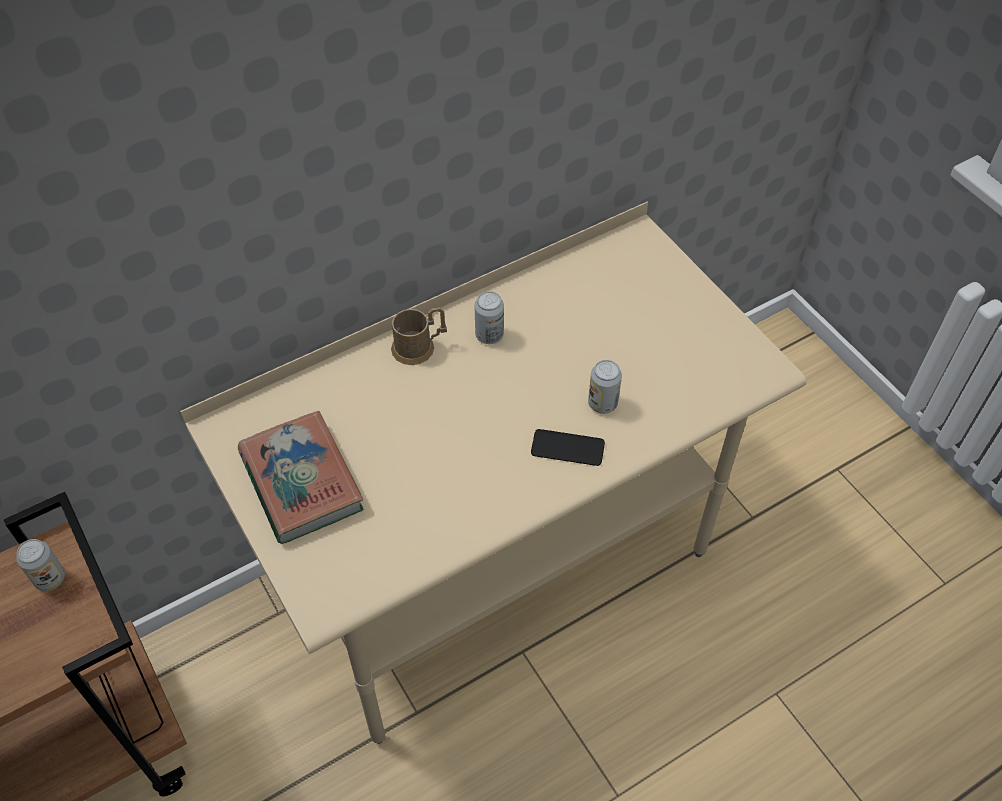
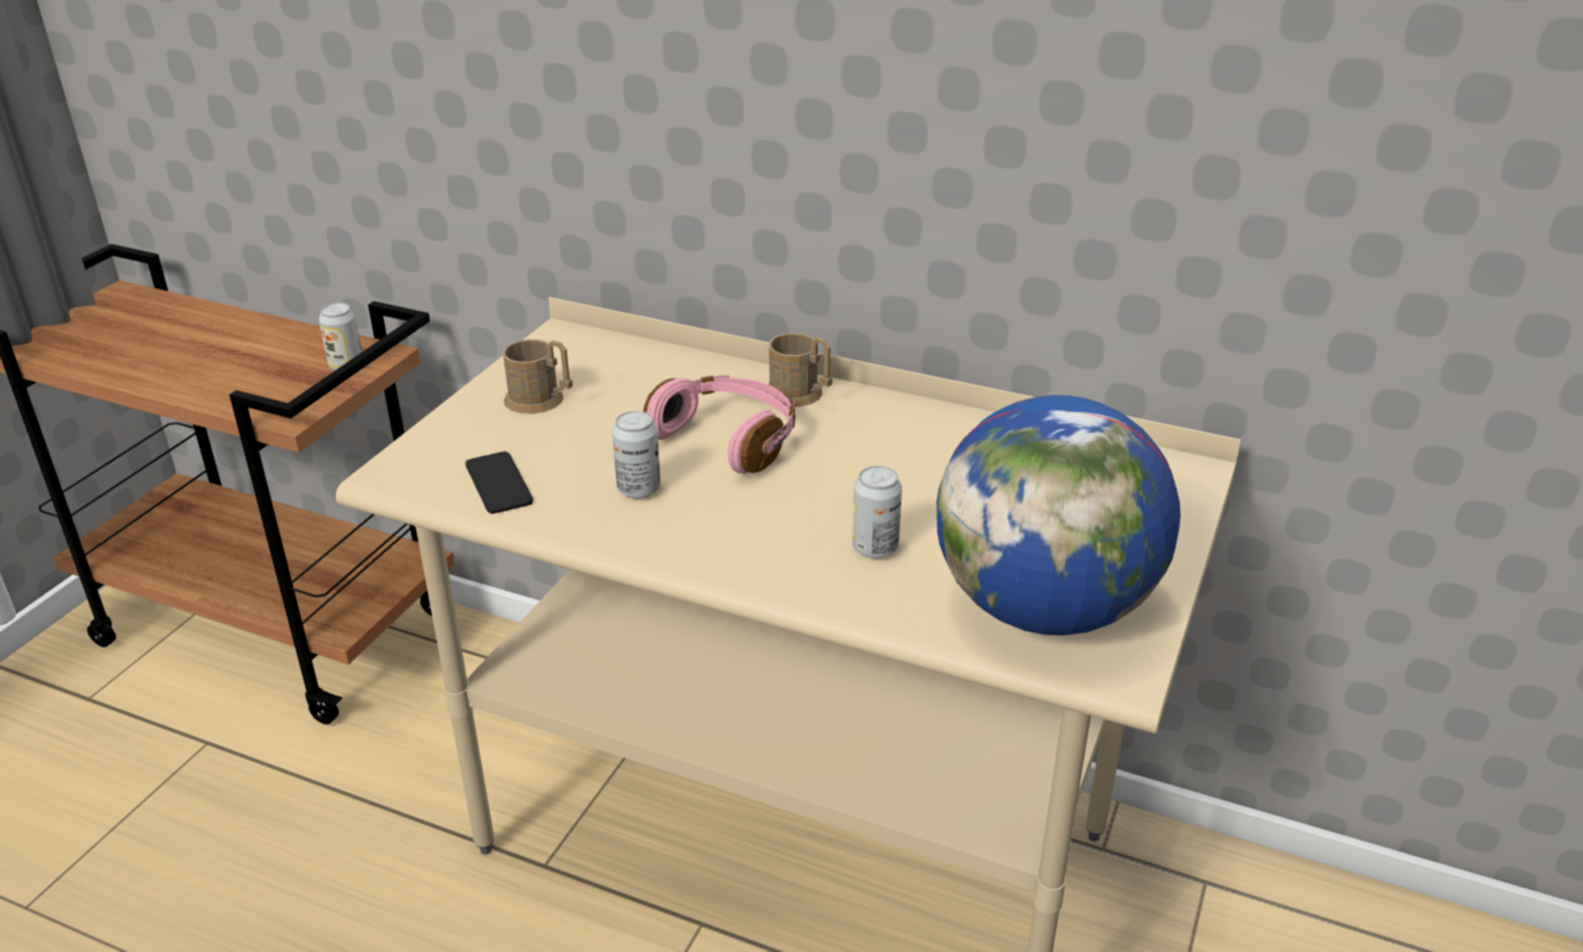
camera: 55 degrees right, 20 degrees down
book [238,411,363,544] -> brown mug [503,339,573,414]
can [474,291,504,344] -> can moved to [612,411,661,498]
phone [531,429,605,466] -> phone moved to [465,451,533,514]
none -> pink headphones [643,375,795,474]
none -> globe [937,395,1181,635]

